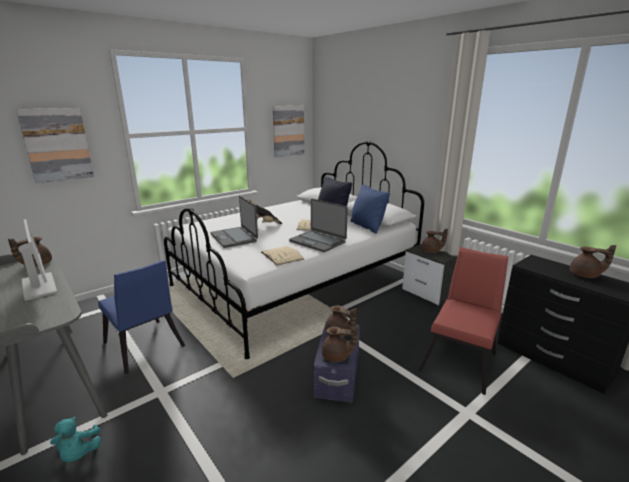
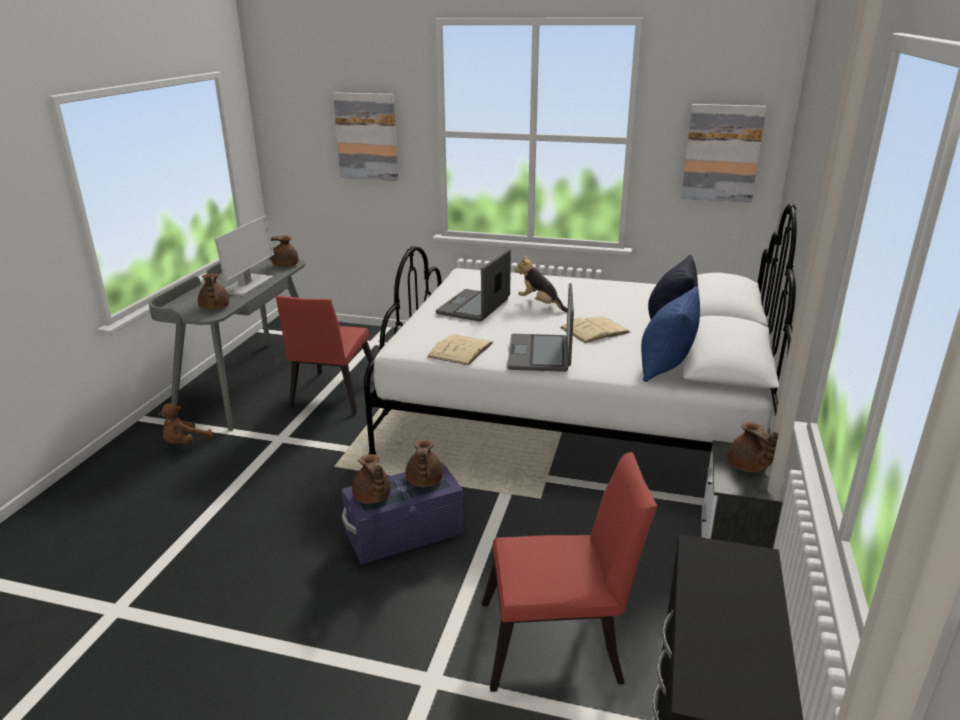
camera: 55 degrees right, 5 degrees up
turquoise plush toy [50,417,101,462] -> brown plush toy [158,403,213,445]
blue chair [98,260,185,374] -> red chair [276,296,374,414]
brown teapot [570,245,616,278] -> brown teapot moved to [198,274,230,310]

